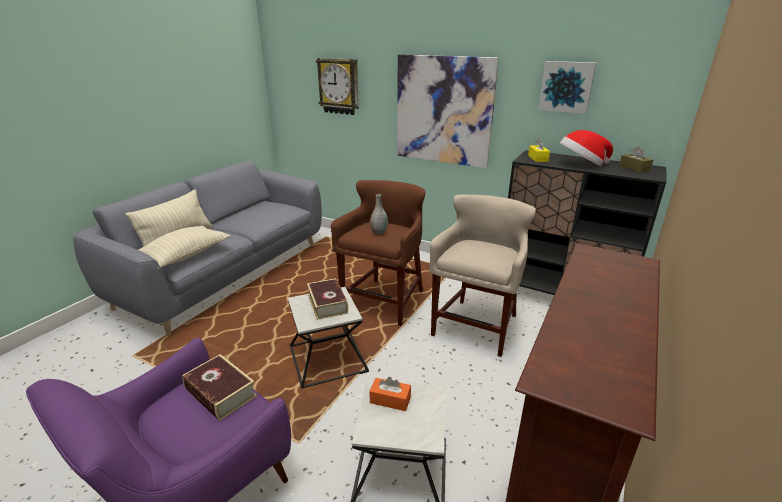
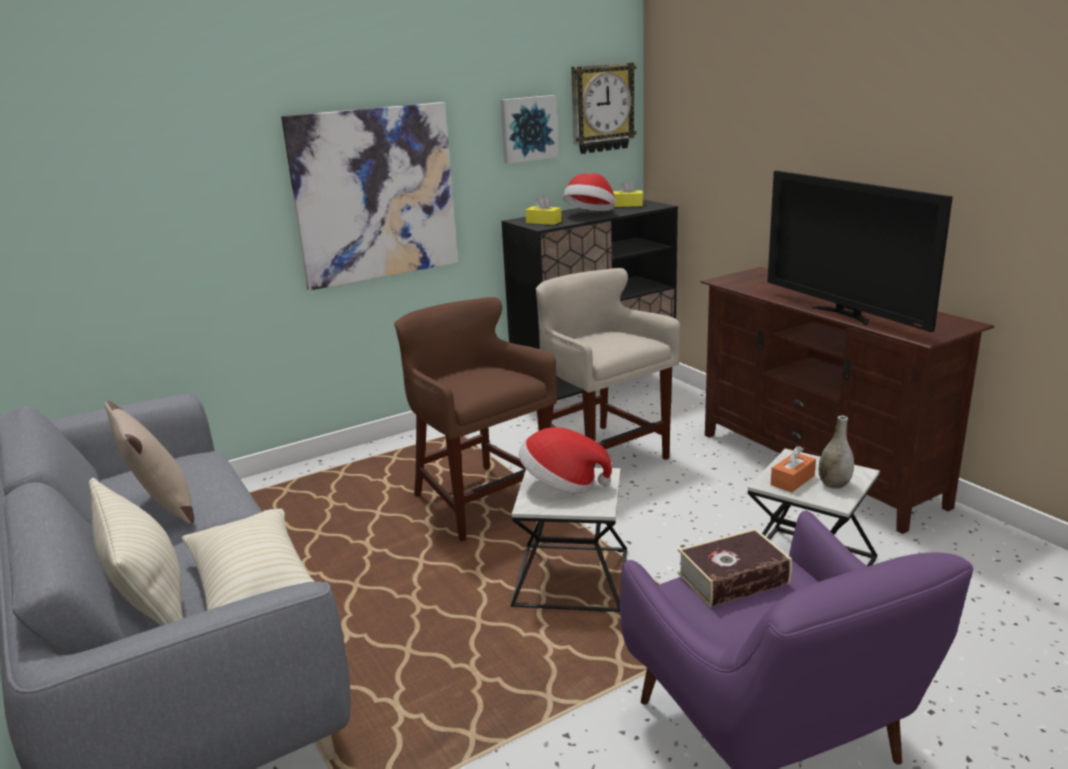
camera: 60 degrees left, 5 degrees down
book [307,278,348,320] -> hat [519,427,612,494]
wall clock [316,58,359,115] -> wall clock moved to [571,62,637,154]
grey vase [370,194,388,234] -> grey vase moved to [819,415,854,489]
brown tissue box [619,146,653,173] -> yellow tissue box [613,180,643,207]
none -> beige pillow [105,401,194,524]
none -> television [768,171,953,332]

